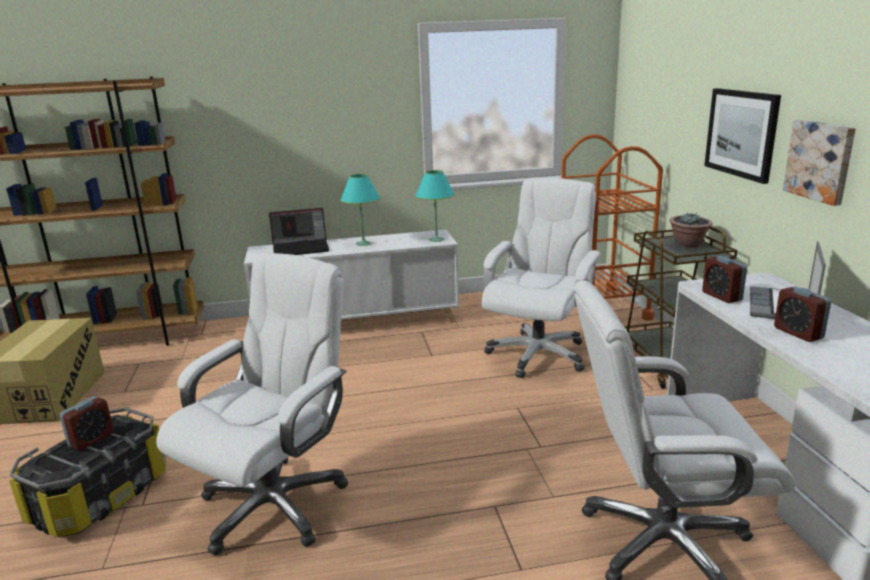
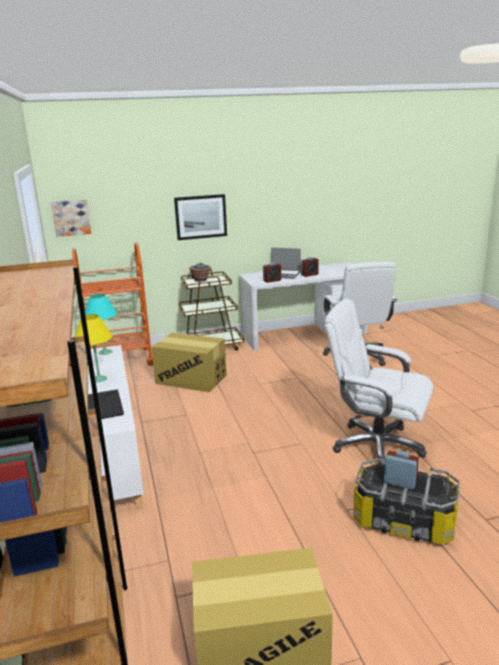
camera: 95 degrees left, 0 degrees up
turquoise table lamp [340,174,380,246] -> yellow table lamp [75,314,113,382]
white office chair [482,178,601,378] -> cardboard box [151,332,227,392]
picture [783,120,856,206] -> picture moved to [51,199,91,237]

